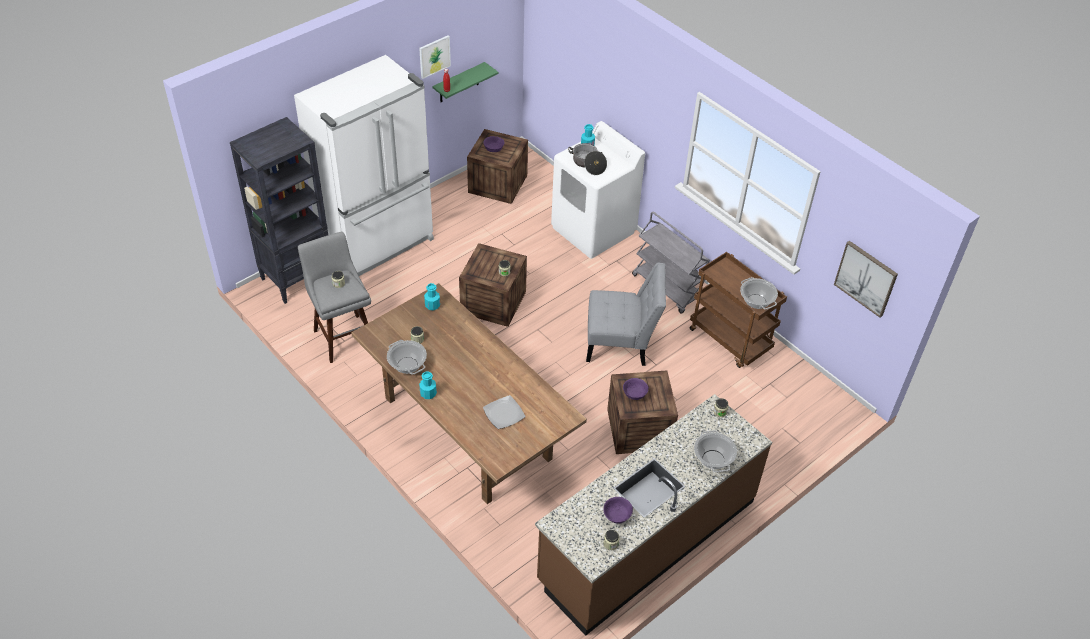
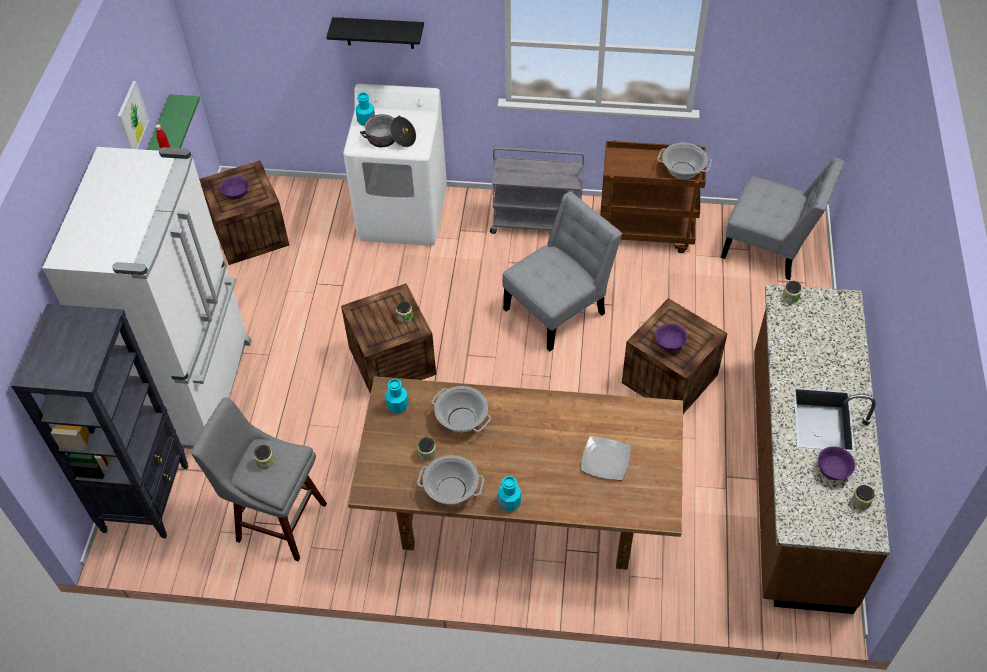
camera: 40 degrees left, 5 degrees up
cooking pot [694,430,737,472] -> cooking pot moved to [432,386,491,432]
picture [834,241,898,318] -> none
none -> black shelf [326,17,424,49]
none -> grey chair [721,158,845,280]

